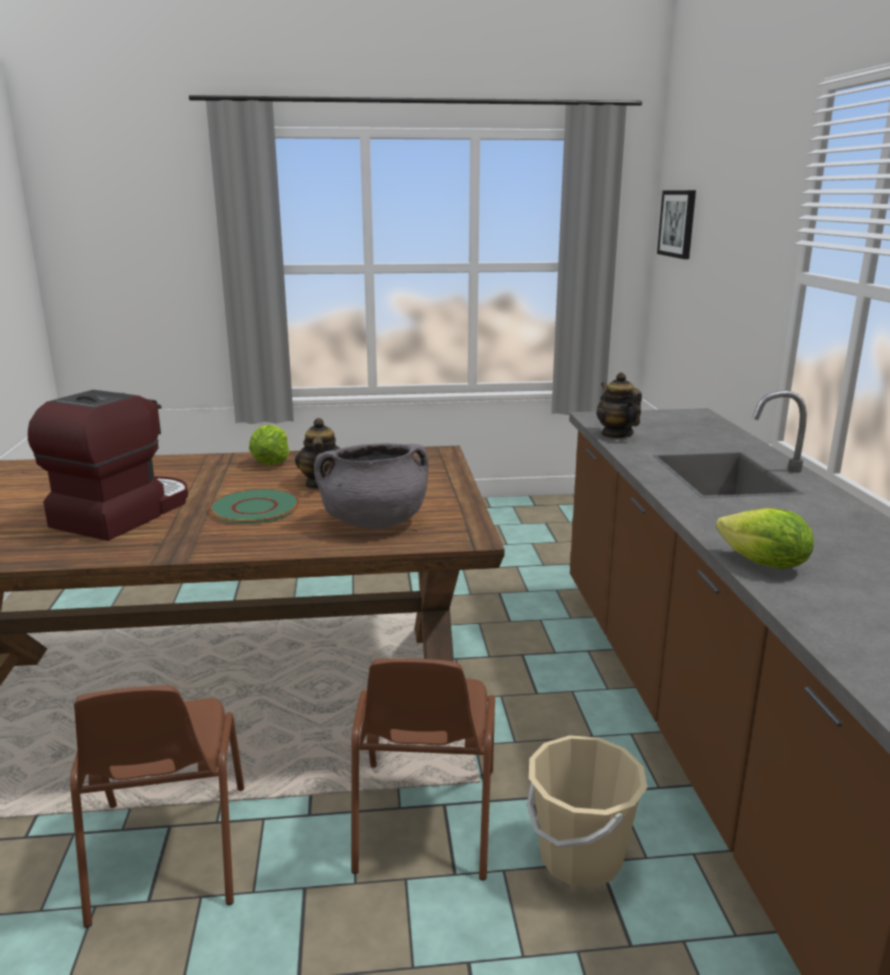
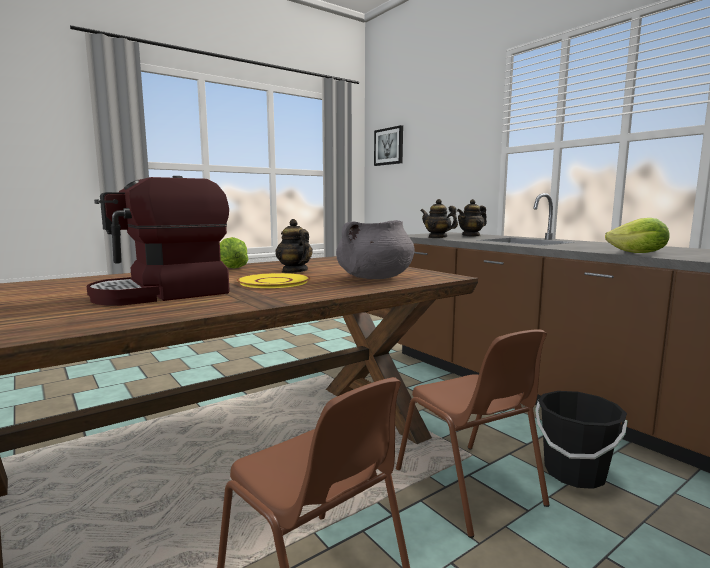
camera: 30 degrees left, 10 degrees down
coffee machine [28,390,188,541] -> coffee machine turned 120 degrees counterclockwise [87,176,230,306]
green plate [209,489,300,524] -> yellow plate [237,273,310,288]
beige bucket [527,735,648,888] -> black bucket [535,391,628,489]
none -> teapot [457,199,487,237]

